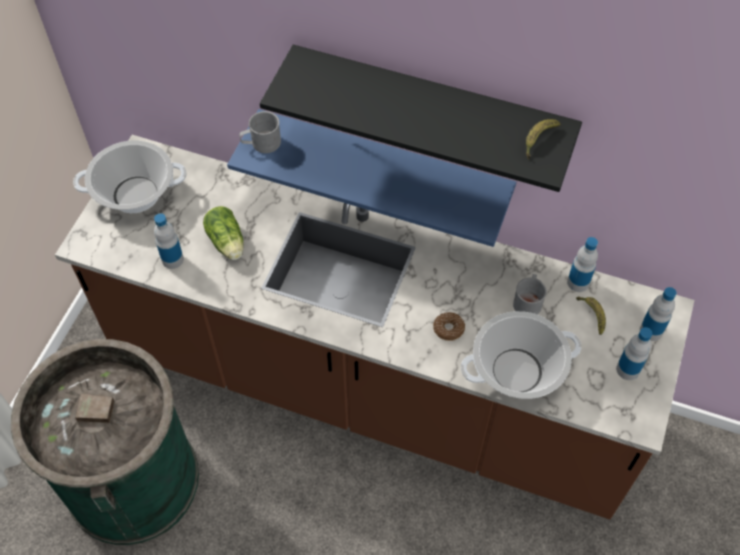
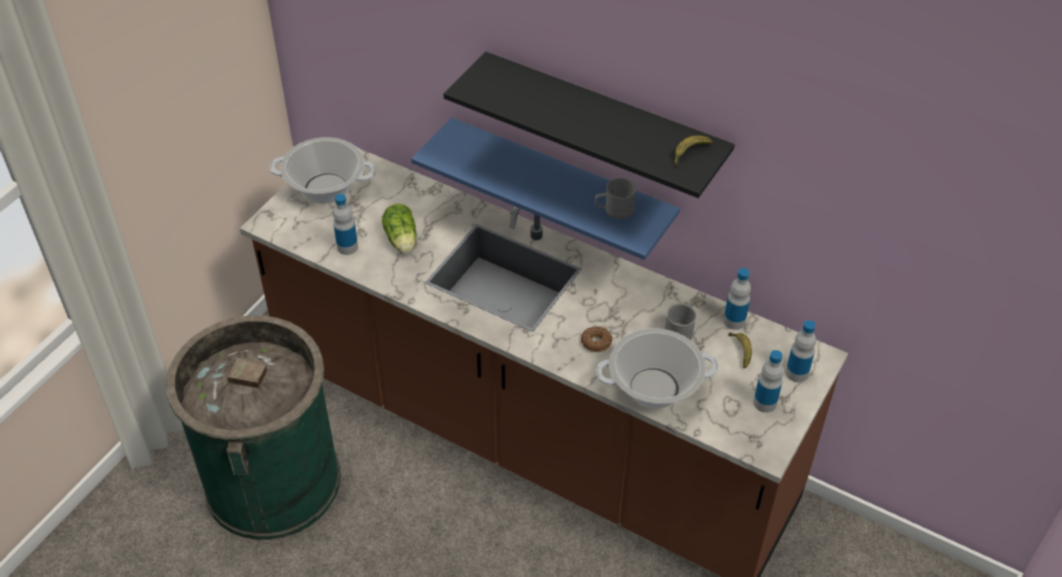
camera: 10 degrees right, 10 degrees down
grey mug [239,111,281,153] -> grey mug moved to [595,178,637,219]

